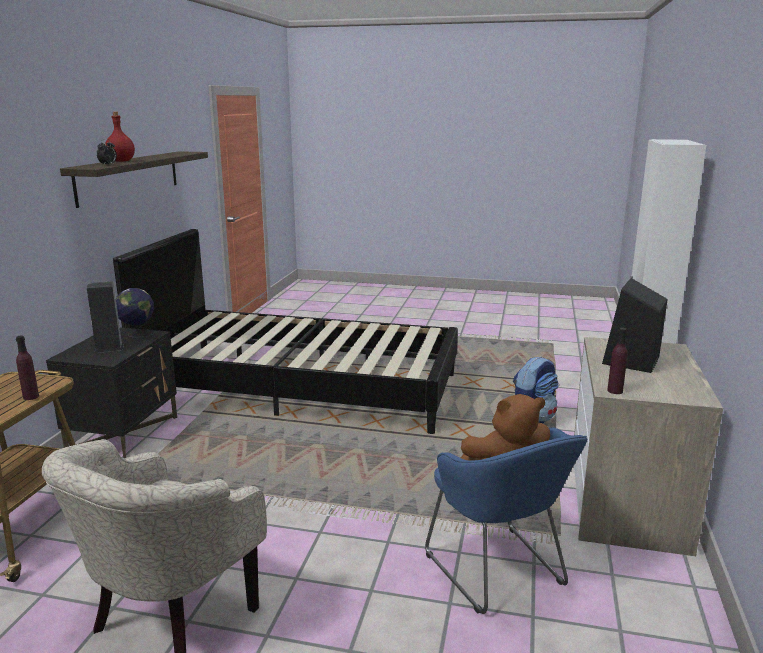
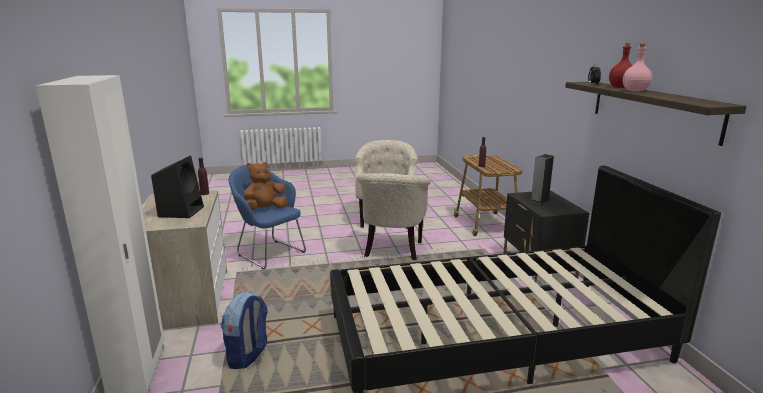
camera: 155 degrees right, 0 degrees up
globe [116,288,154,337] -> none
none -> beige armchair [357,173,431,260]
none -> pink bottle [623,44,652,92]

